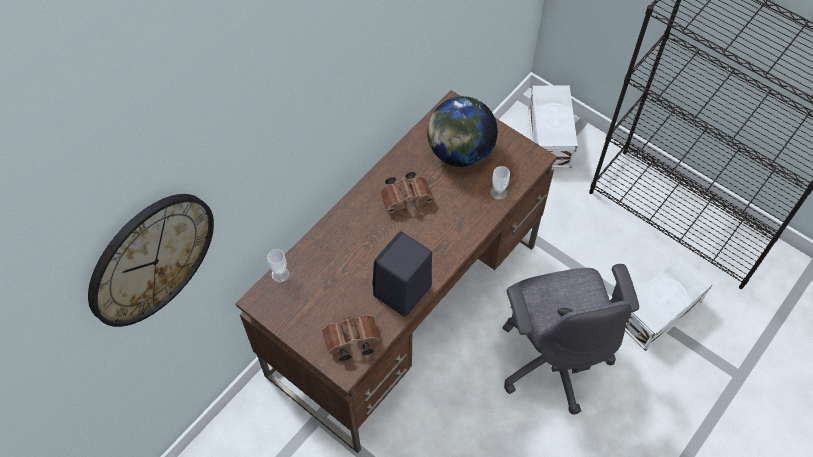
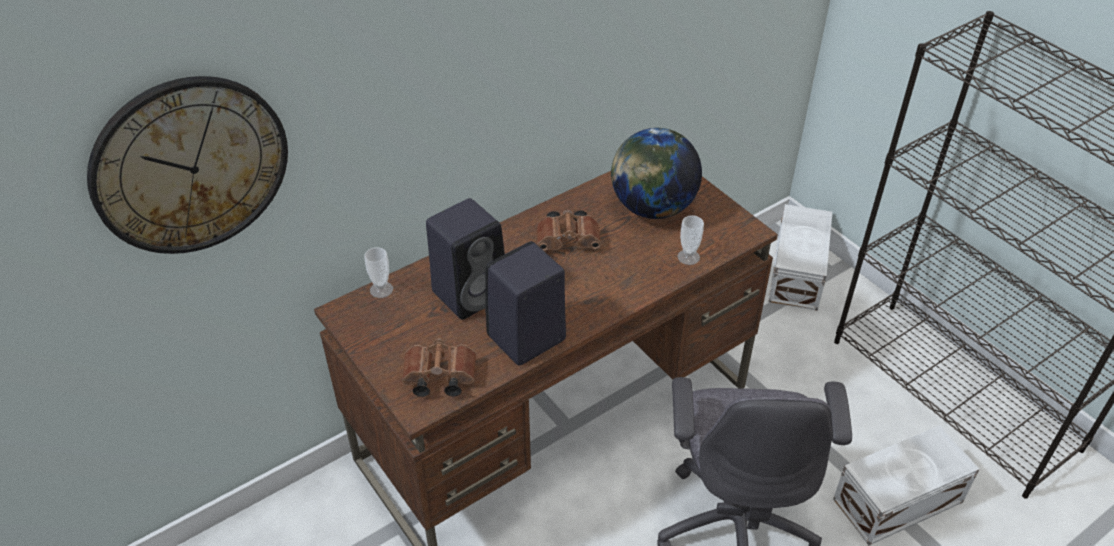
camera: 15 degrees right, 15 degrees down
none -> black speaker [426,198,505,320]

